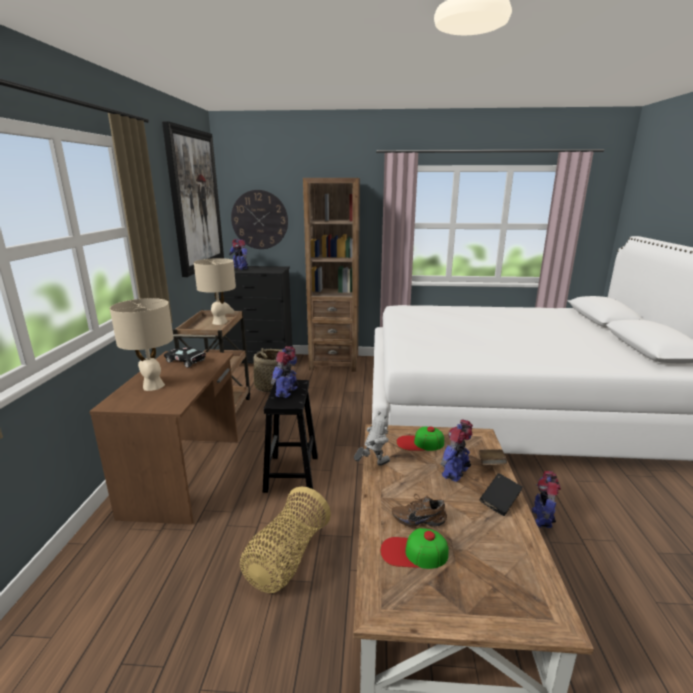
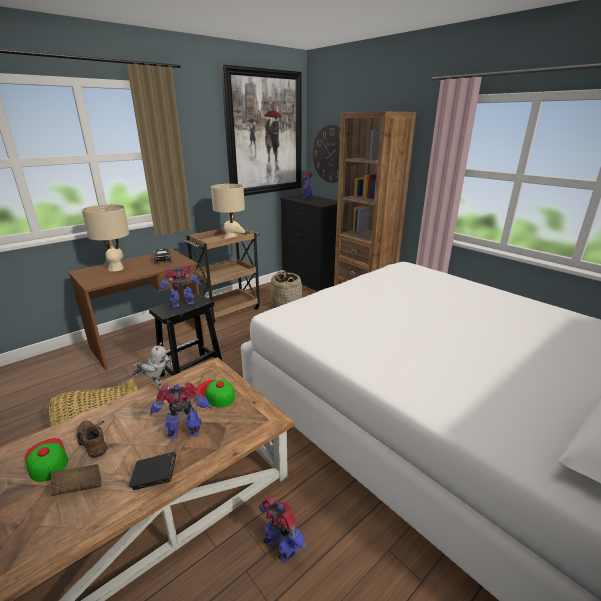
camera: 45 degrees right, 5 degrees up
brown book [479,449,507,465] -> brown book moved to [51,464,101,496]
toy robot [532,471,561,528] -> toy robot turned 75 degrees clockwise [259,494,307,563]

